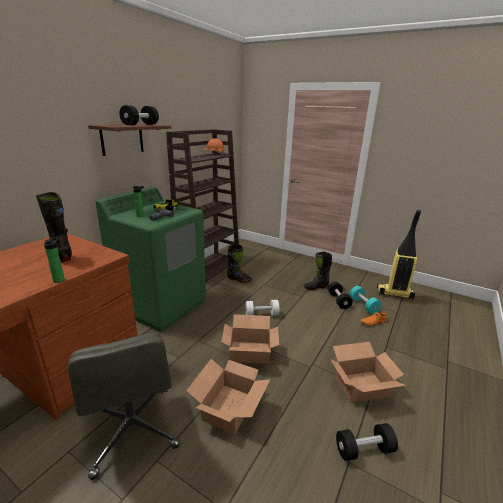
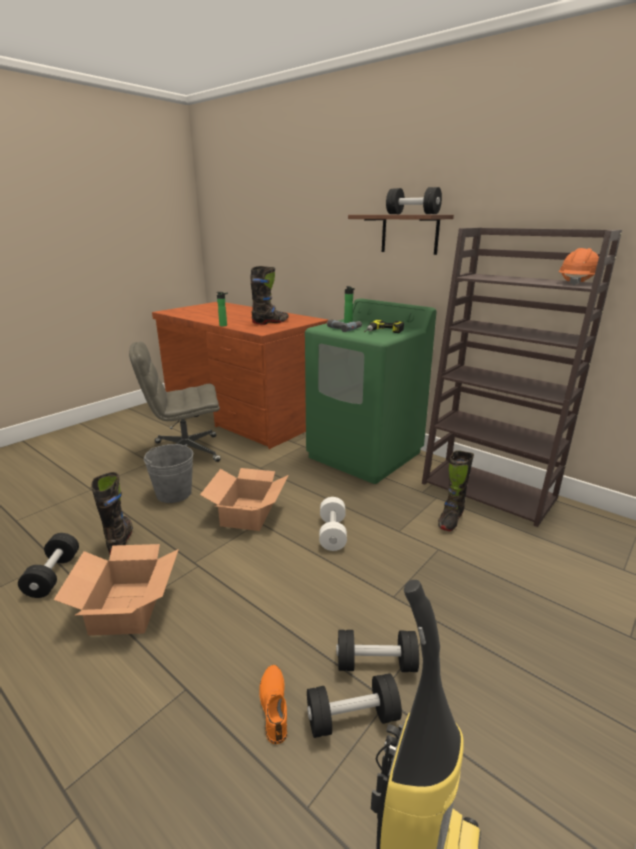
camera: 100 degrees right, 0 degrees up
cardboard box [186,359,270,434] -> grey bucket [144,444,193,503]
black boot [304,252,332,290] -> black boot moved to [91,472,133,554]
turquoise dumbbell [350,286,381,314] -> black dumbbell [307,673,402,738]

